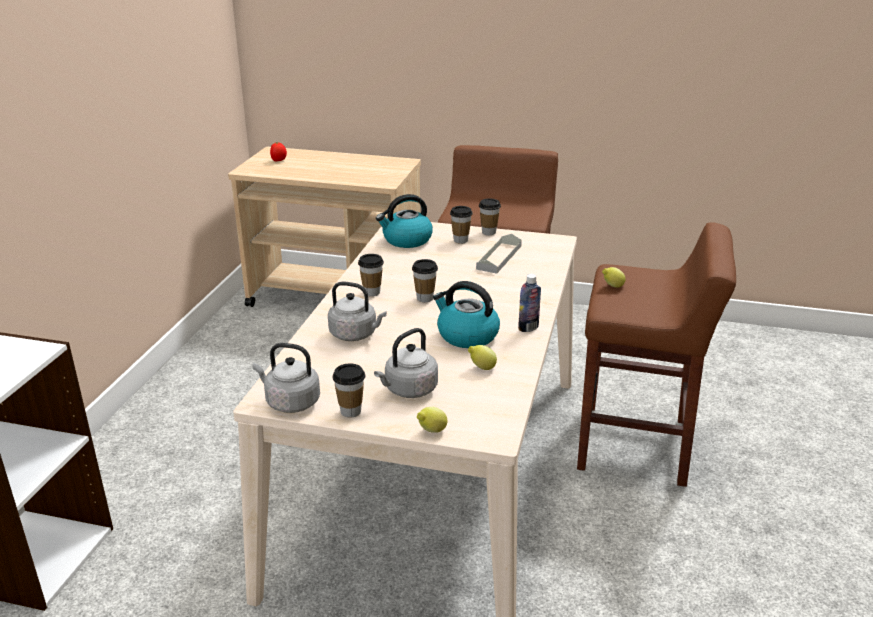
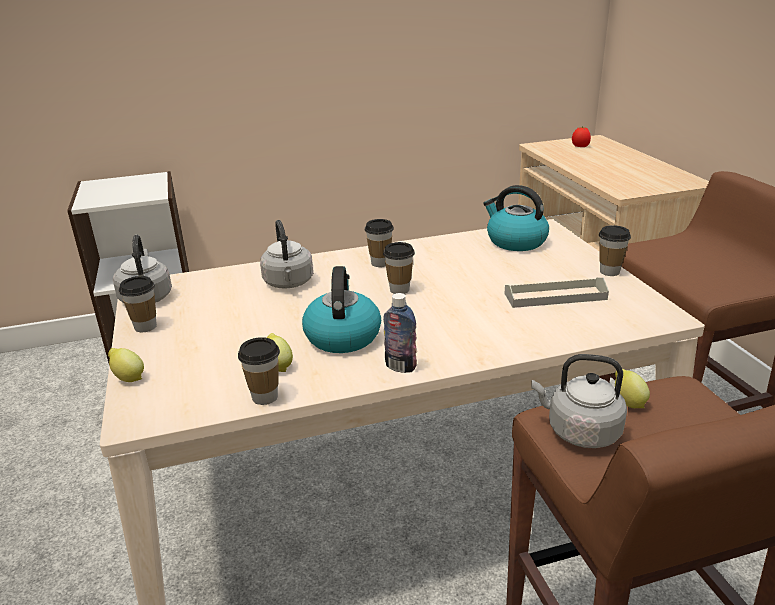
camera: 60 degrees right, 0 degrees up
grey kettle [374,328,438,398] -> grey kettle moved to [531,354,627,448]
cup [450,206,473,244] -> cup moved to [238,337,280,405]

